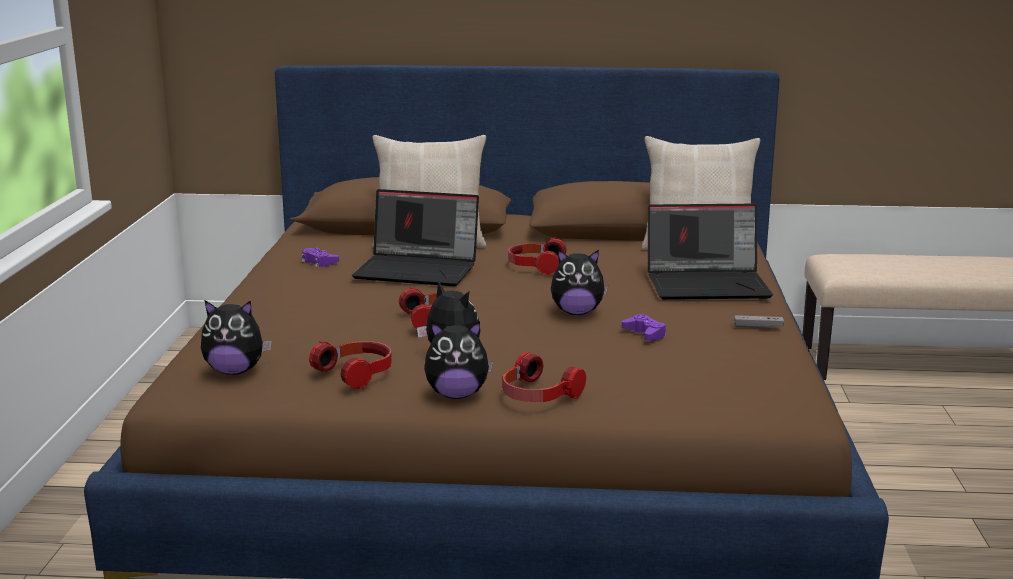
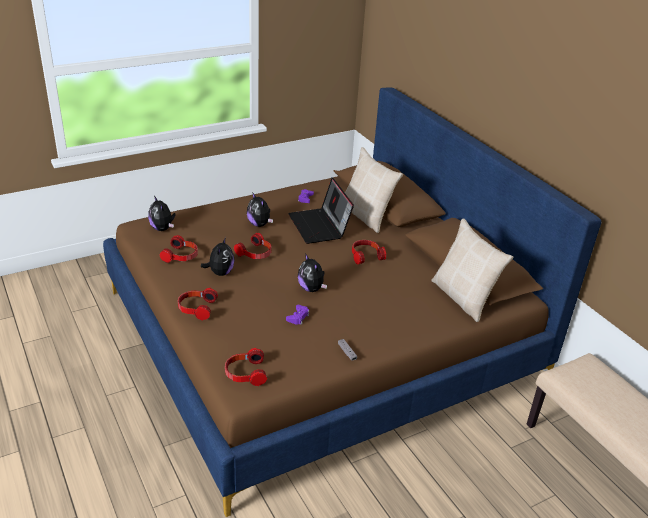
camera: 55 degrees right, 15 degrees up
plush toy [424,321,493,399] -> plush toy moved to [247,192,273,227]
laptop [648,204,773,300] -> none
none -> headphones [225,348,267,386]

